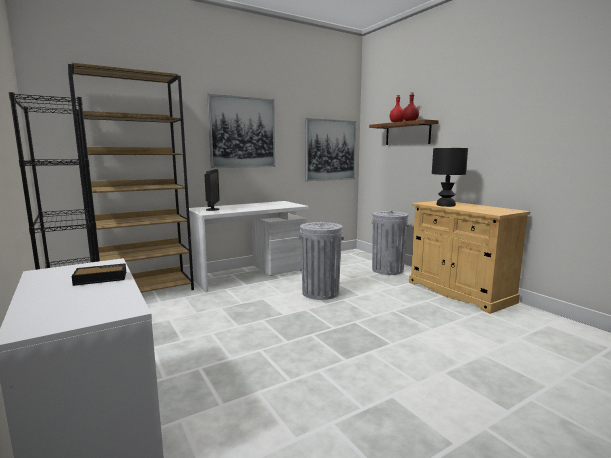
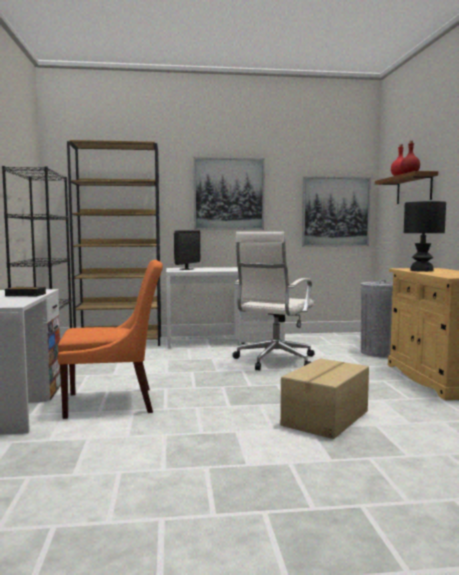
camera: 25 degrees right, 5 degrees down
grey trash can [299,222,344,300] -> white office chair [232,232,315,371]
none -> orange chair [58,260,163,419]
none -> cardboard box [280,358,369,439]

